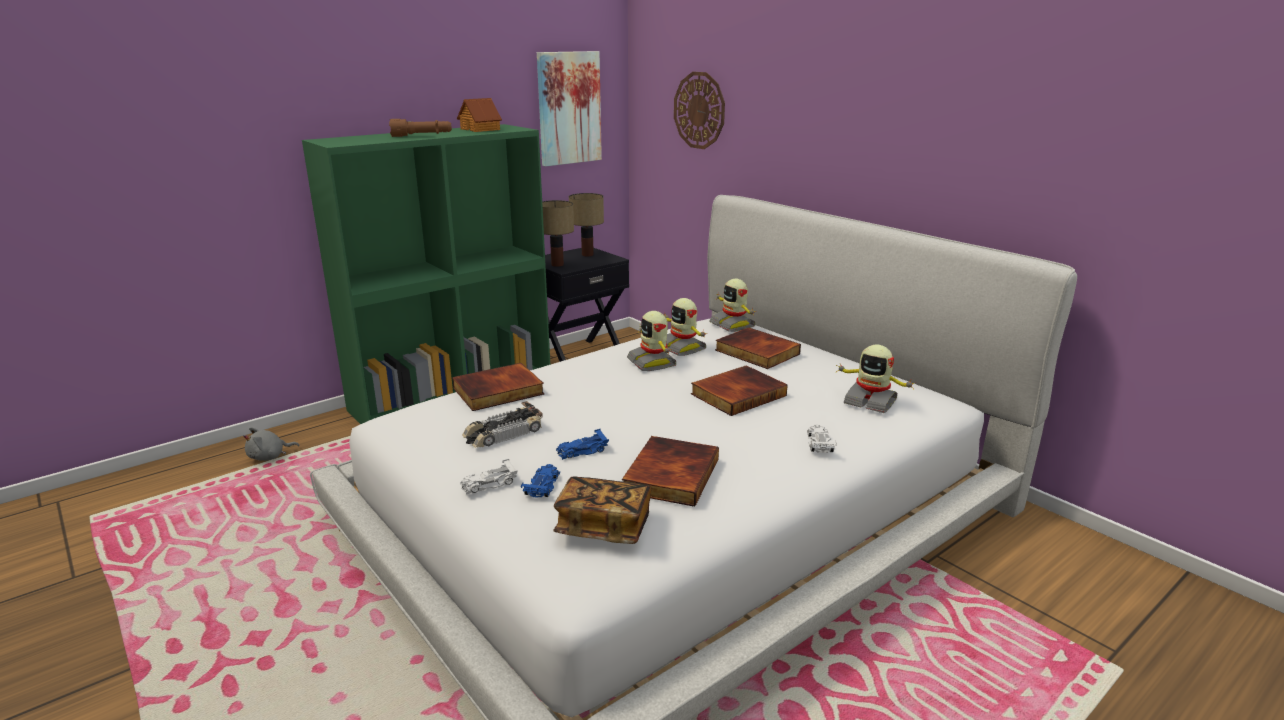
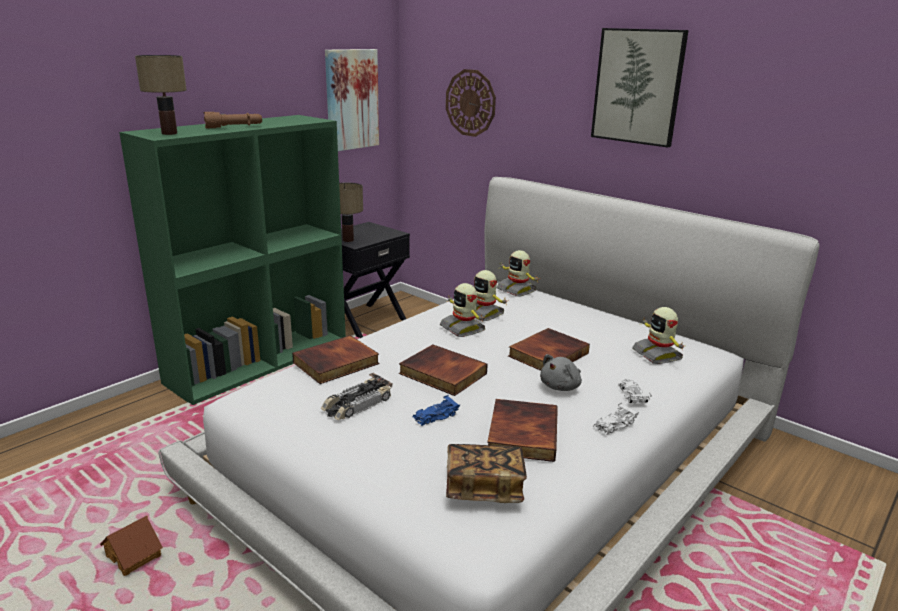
camera: 10 degrees left, 0 degrees up
grey plush toy [243,427,300,461] -> grey plush toy moved to [540,354,582,391]
toy house [457,98,502,132] -> toy house moved to [100,516,163,576]
white toy car [461,459,517,495] -> white toy car moved to [593,403,639,435]
blue toy car [521,464,560,498] -> none
table lamp [569,193,604,256] -> table lamp moved to [135,55,187,135]
book [715,327,801,369] -> book moved to [399,345,488,396]
toy robot [835,344,916,413] -> toy robot turned 45 degrees clockwise [632,307,684,364]
none -> picture [591,28,689,147]

